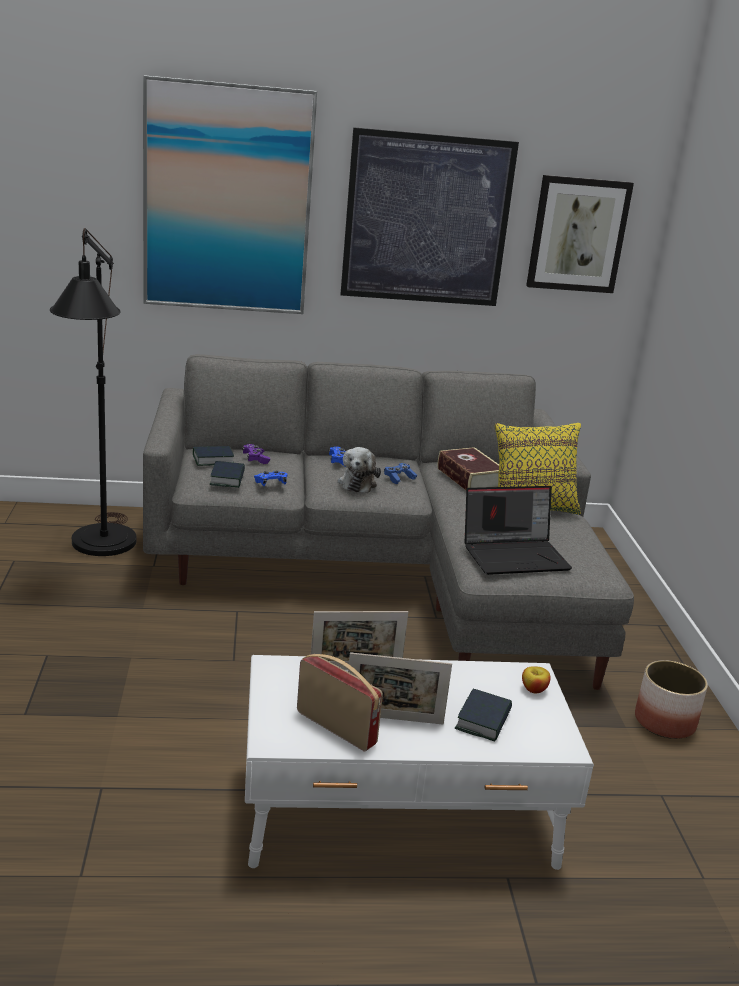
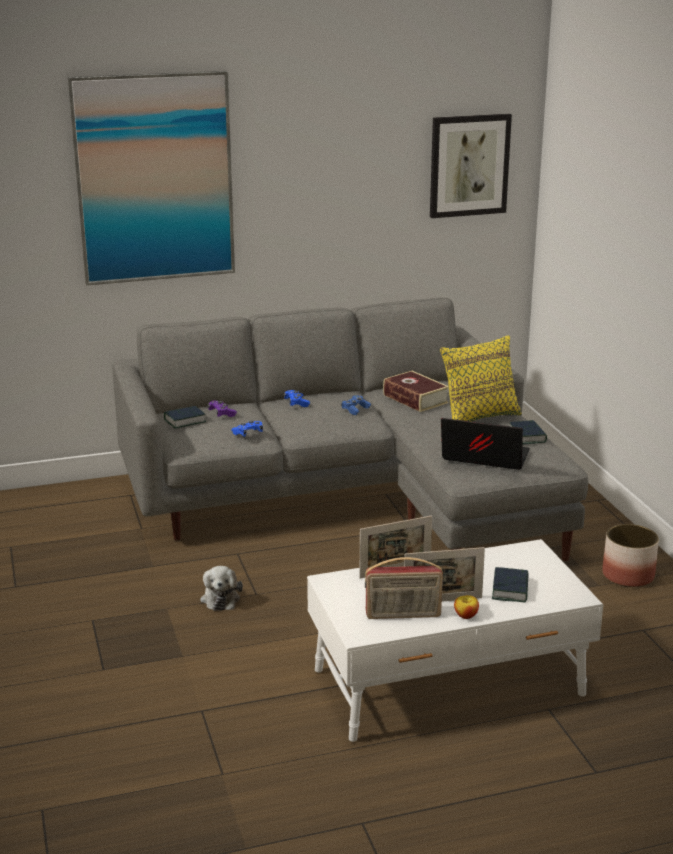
camera: 10 degrees left, 0 degrees up
black floor lamp [50,228,136,556] -> none
book [209,461,245,488] -> book moved to [510,420,547,444]
radio [297,654,383,751] -> radio turned 150 degrees clockwise [365,557,443,619]
plush toy [338,447,381,493] -> plush toy moved to [200,566,243,611]
picture [340,127,519,306] -> none
laptop [465,486,572,575] -> laptop turned 135 degrees counterclockwise [441,418,530,470]
apple [522,666,550,693] -> apple moved to [454,595,479,619]

